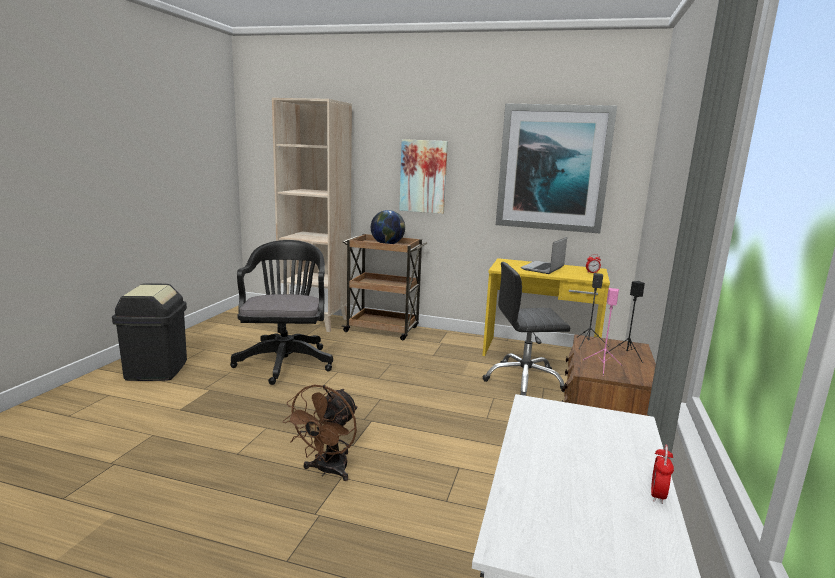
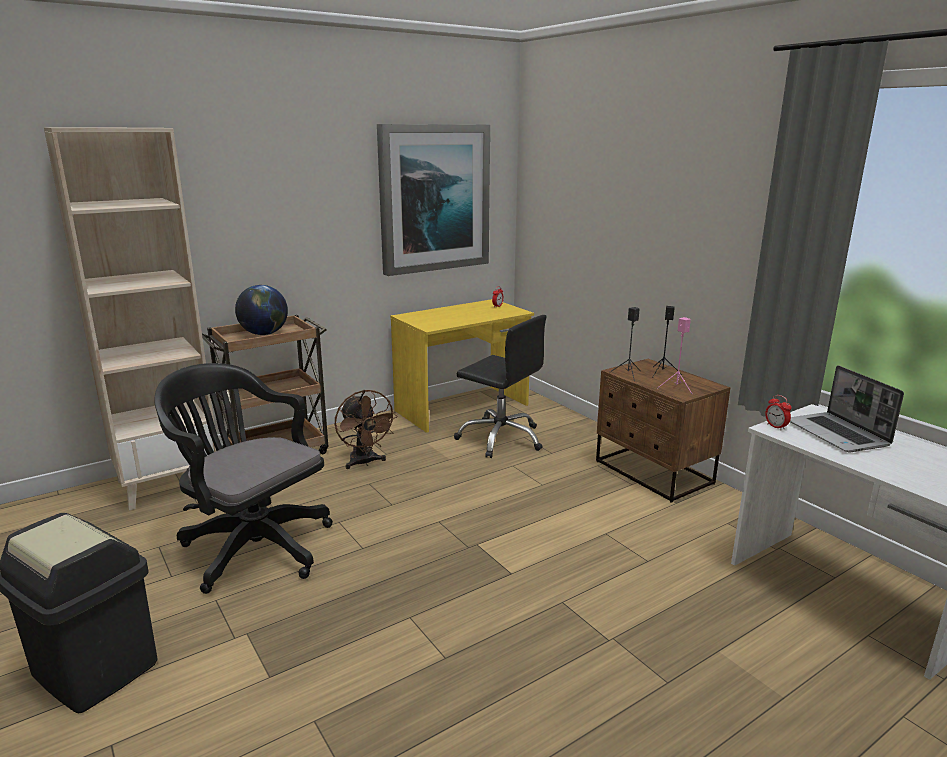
camera: 50 degrees left, 5 degrees up
brown fan [283,384,358,481] -> brown fan moved to [335,390,397,469]
picture [399,139,448,214] -> none
black office chair [483,262,570,396] -> black office chair turned 90 degrees counterclockwise [454,315,546,458]
laptop [521,237,567,274] -> laptop moved to [790,365,904,452]
alarm clock [651,445,674,504] -> alarm clock moved to [765,395,791,430]

